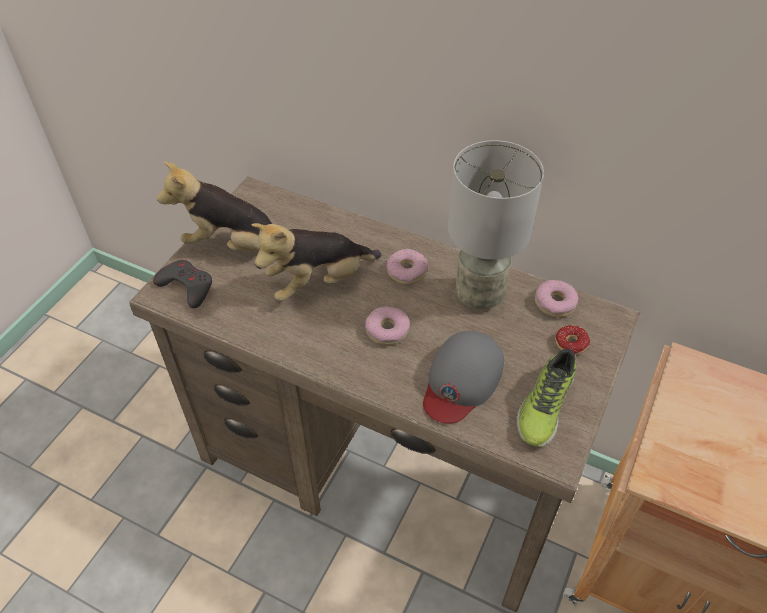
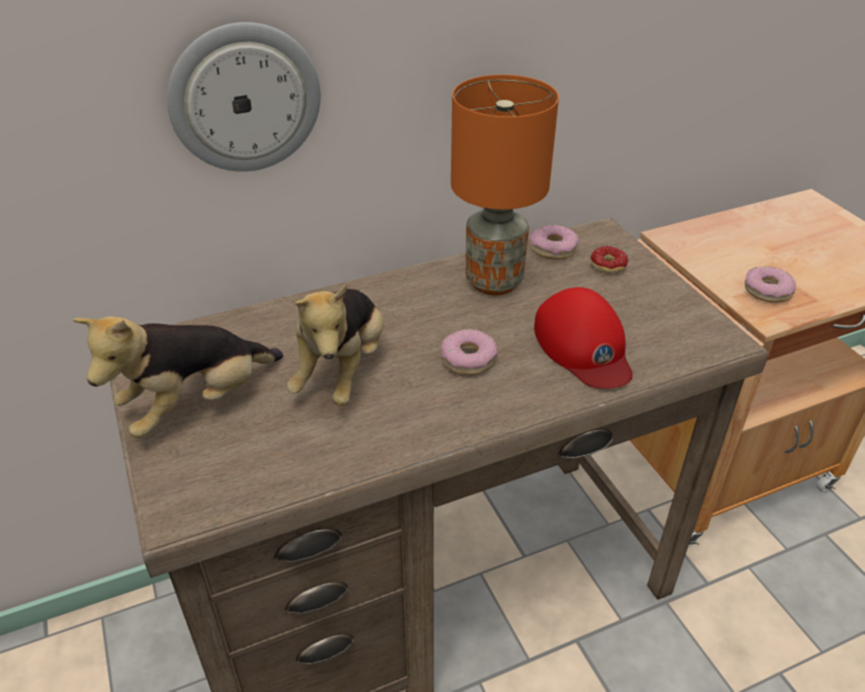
camera: 50 degrees left, 10 degrees down
grey game controller [153,260,212,308] -> none
donut [386,249,428,285] -> donut moved to [745,266,796,303]
grey cap [423,331,504,424] -> red cap [534,287,633,389]
grey table lamp [448,140,544,310] -> orange table lamp [451,75,559,295]
shoe [517,349,576,447] -> none
none -> wall clock [167,22,321,172]

